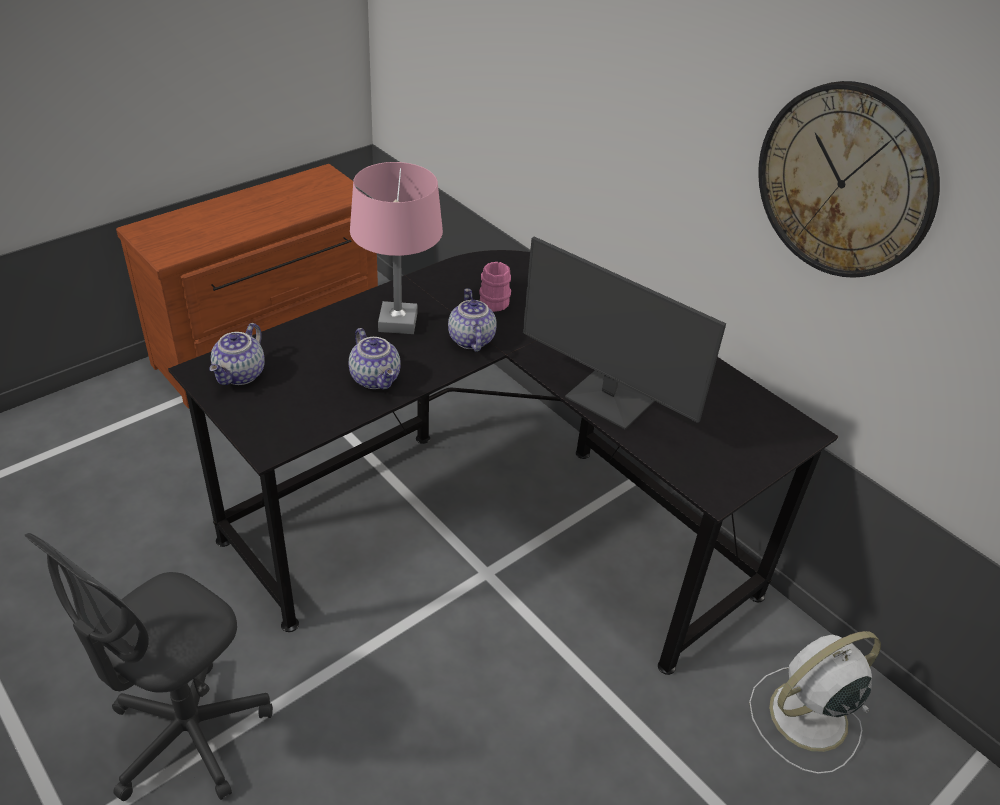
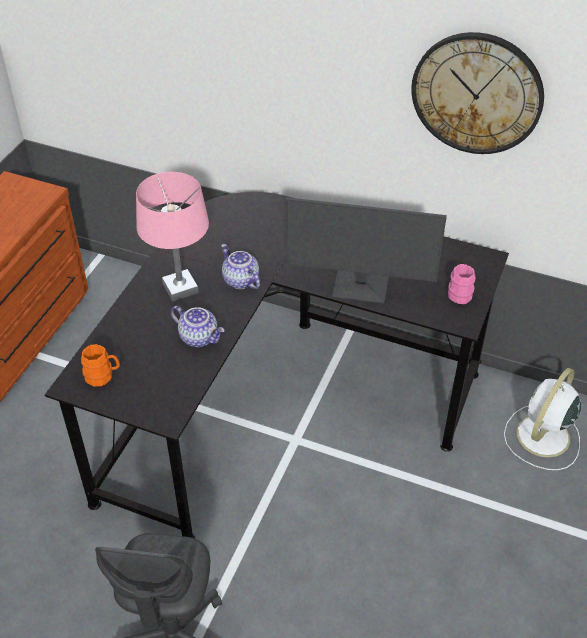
camera: 25 degrees left, 5 degrees up
teapot [209,323,265,385] -> orange mug [81,344,120,387]
pink mug [479,262,511,312] -> pink mug moved to [448,264,476,304]

